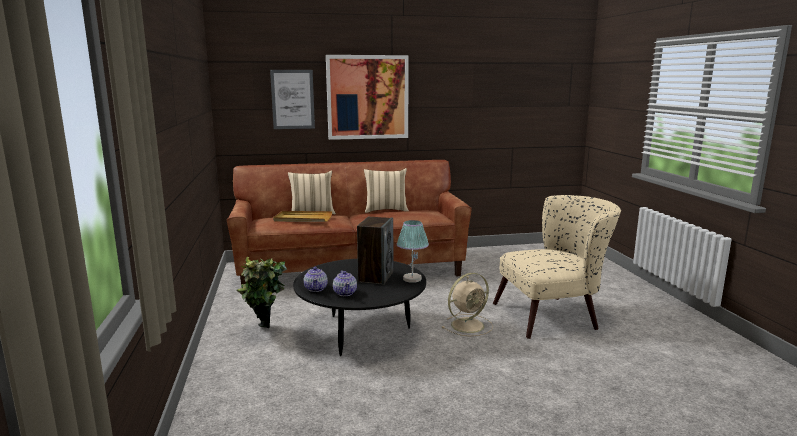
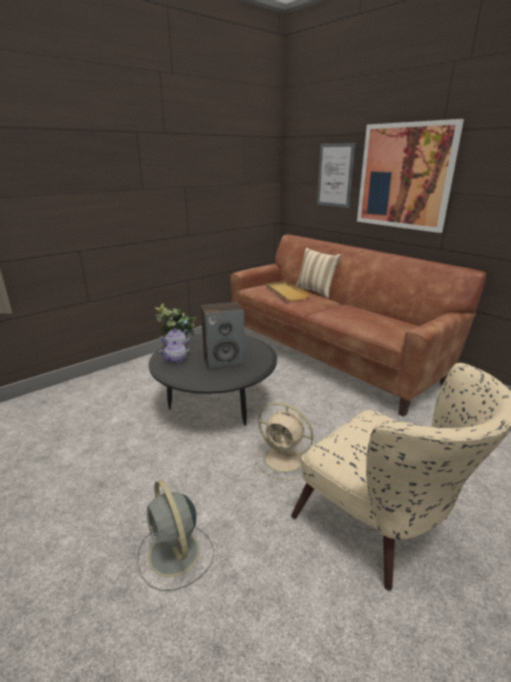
camera: 60 degrees right, 10 degrees up
beige pillow [364,168,409,213] -> none
table lamp [397,220,429,283] -> none
none -> grey fan [137,480,214,591]

